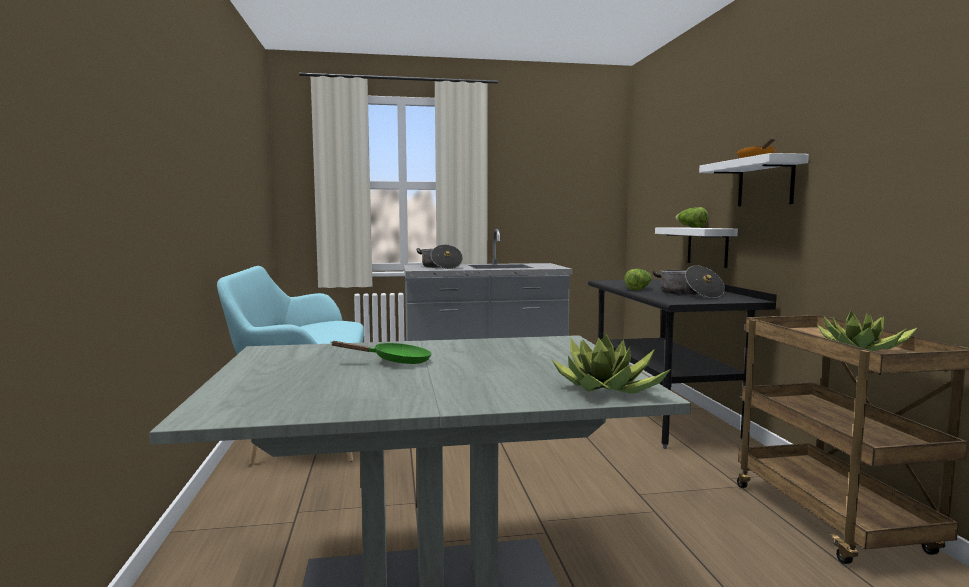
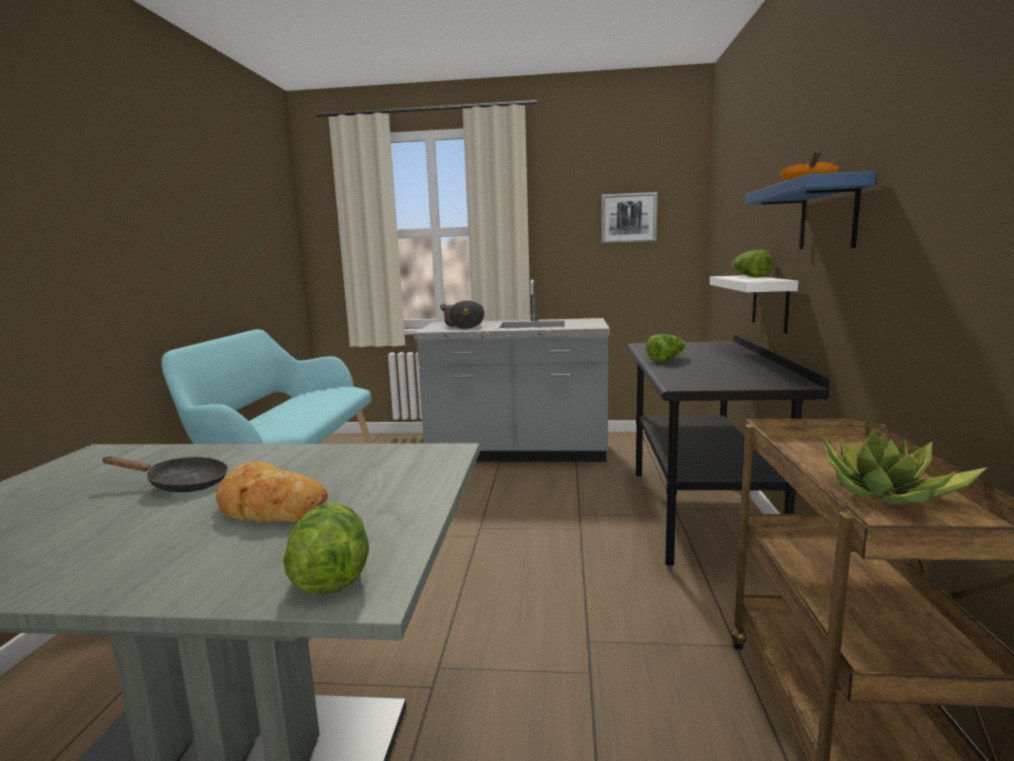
camera: 15 degrees right, 5 degrees up
green frying pan [330,341,431,364] -> black frying pan [103,456,228,492]
potted plant [551,333,671,394] -> lettuce [283,503,369,595]
cooking pot [652,265,725,298] -> none
white shelf [699,153,809,206] -> blue shelf [745,171,876,249]
none -> bread [216,462,328,523]
none -> picture [601,192,658,243]

